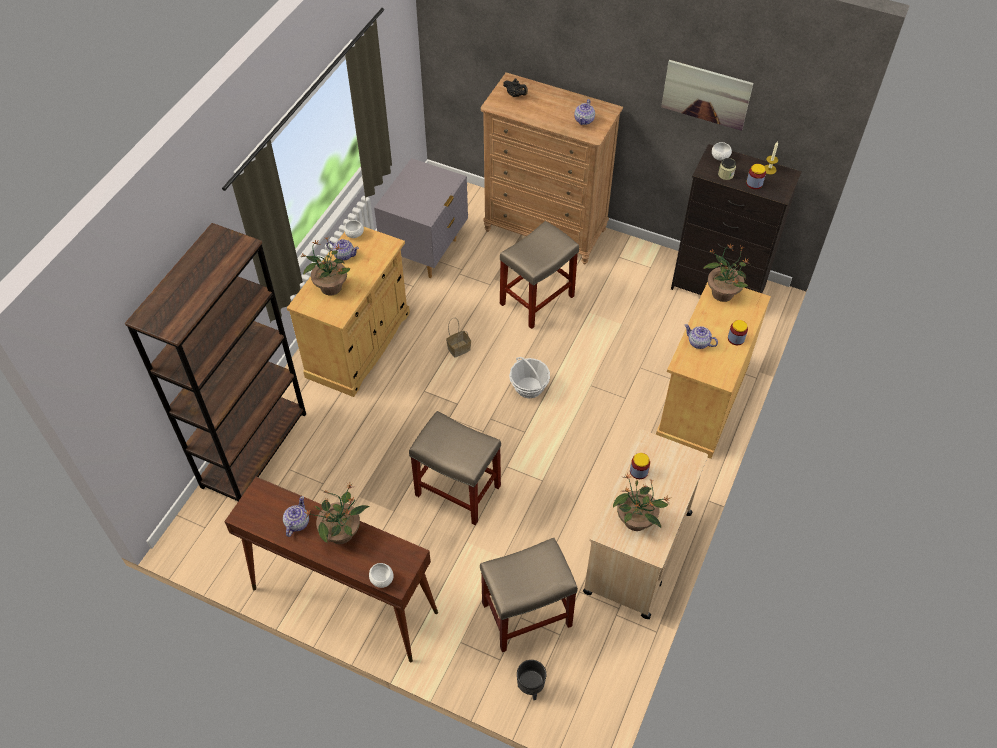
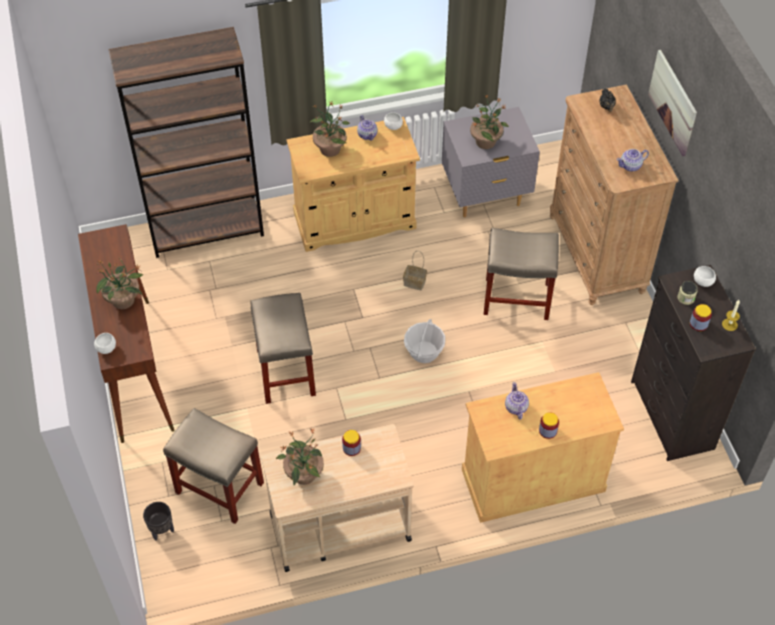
camera: 50 degrees right, 0 degrees up
teapot [283,496,309,537] -> none
picture [661,60,753,131] -> picture moved to [648,50,697,156]
potted plant [703,244,749,302] -> potted plant moved to [470,95,509,149]

